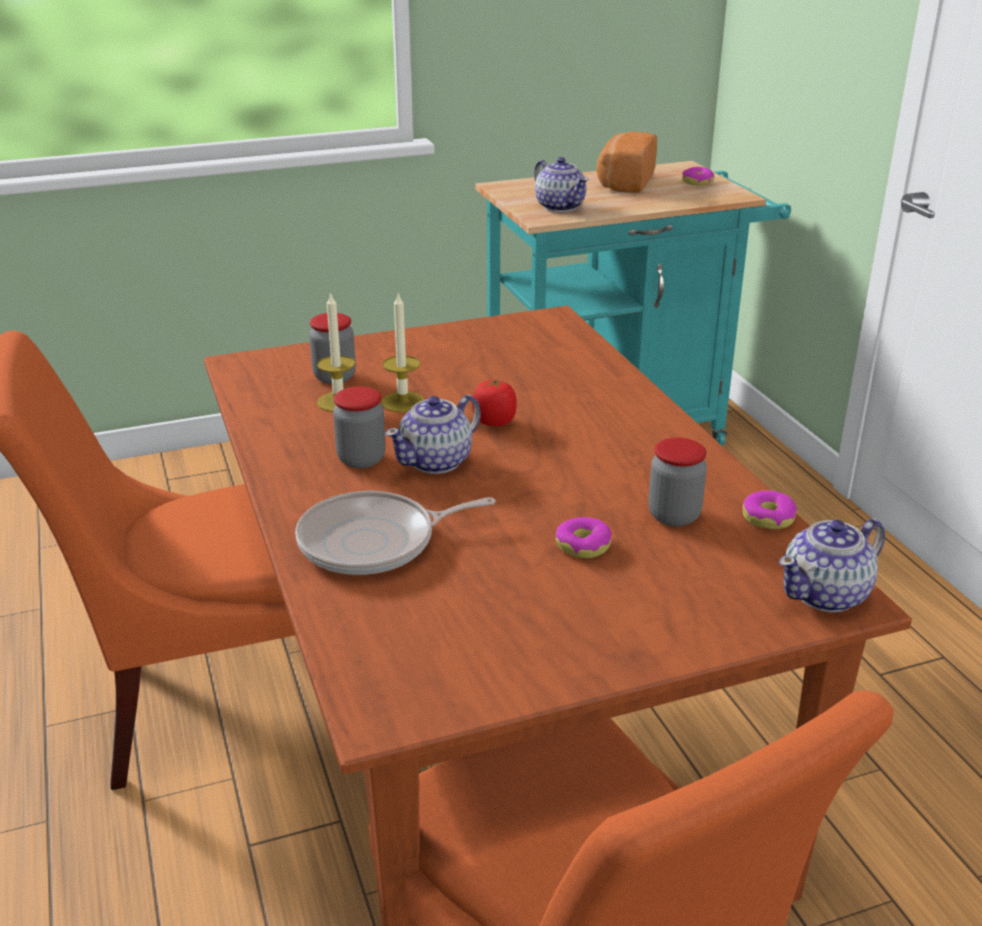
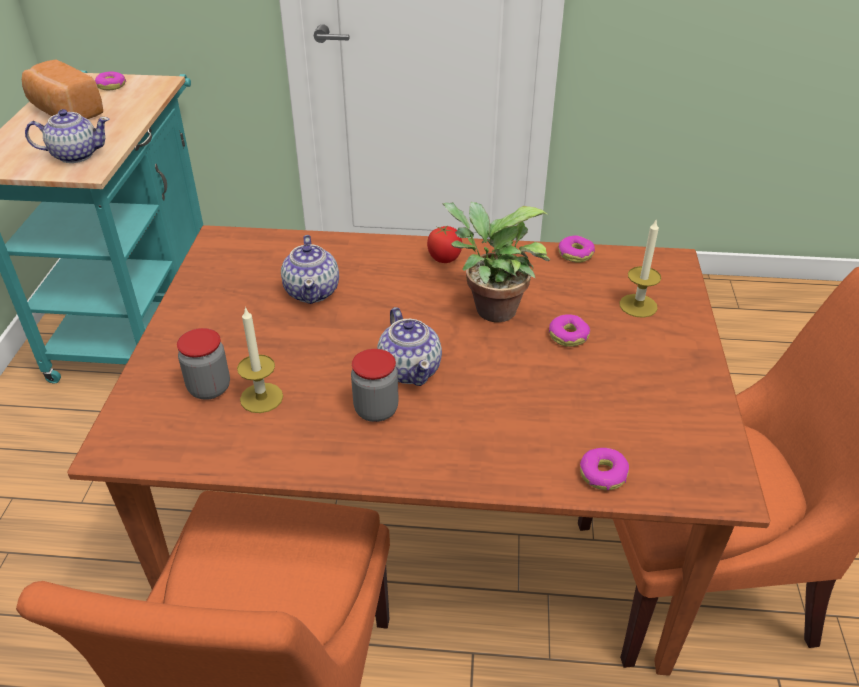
camera: 65 degrees left, 10 degrees up
frying pan [295,491,496,575] -> none
candle [381,293,424,412] -> candle moved to [619,220,661,318]
tomato [472,378,517,426] -> tomato moved to [427,225,462,263]
jar [648,438,707,527] -> none
teapot [779,519,885,612] -> teapot moved to [281,235,339,304]
none -> potted plant [442,202,550,322]
none -> donut [580,448,629,490]

